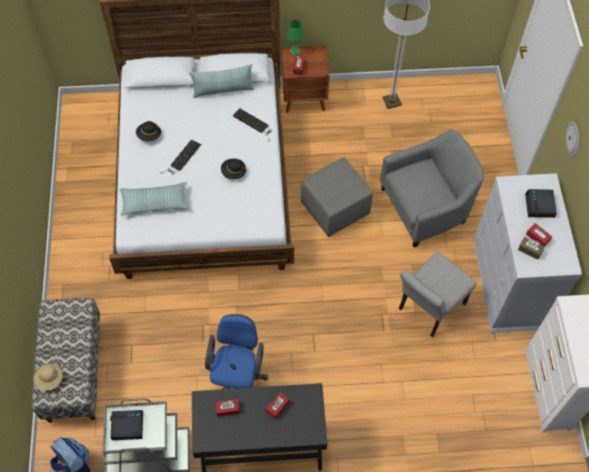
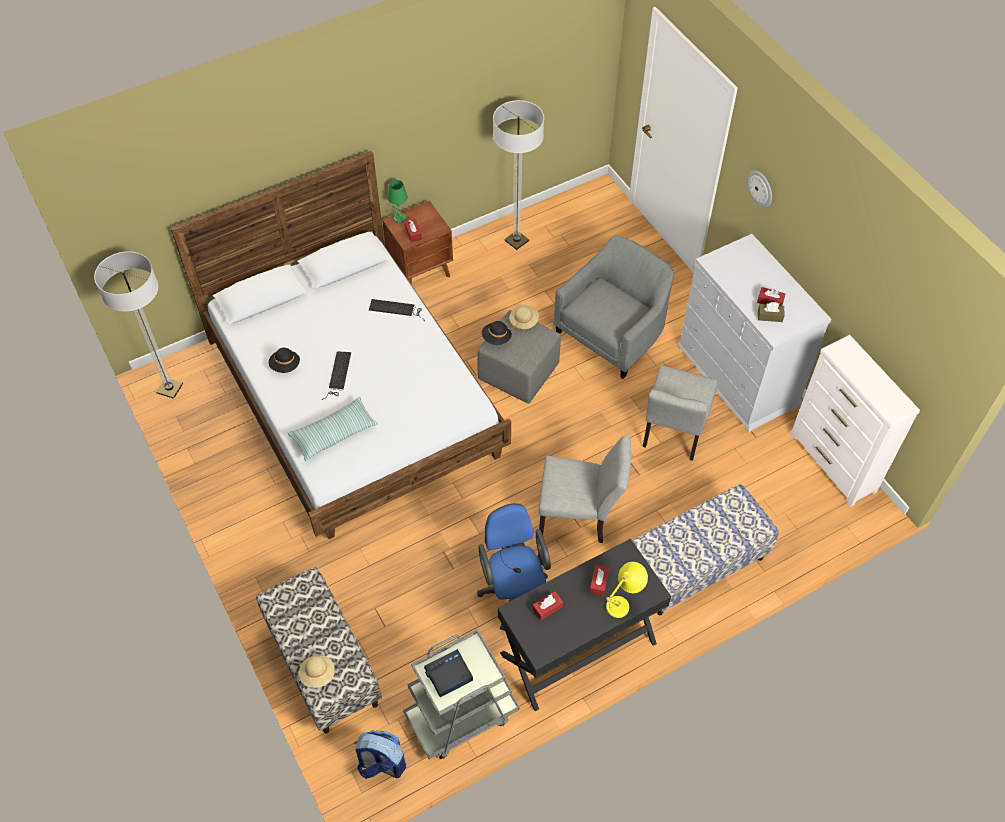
camera: 25 degrees left, 5 degrees down
pillow [190,64,254,98] -> none
black hat [221,159,247,179] -> black hat moved to [482,321,512,345]
alarm clock [525,189,557,218] -> none
none -> floor lamp [94,251,183,399]
none -> beige hat [509,305,539,331]
none -> grey chair [539,436,631,543]
none -> yellow table lamp [606,562,648,618]
none -> bench [632,484,779,615]

